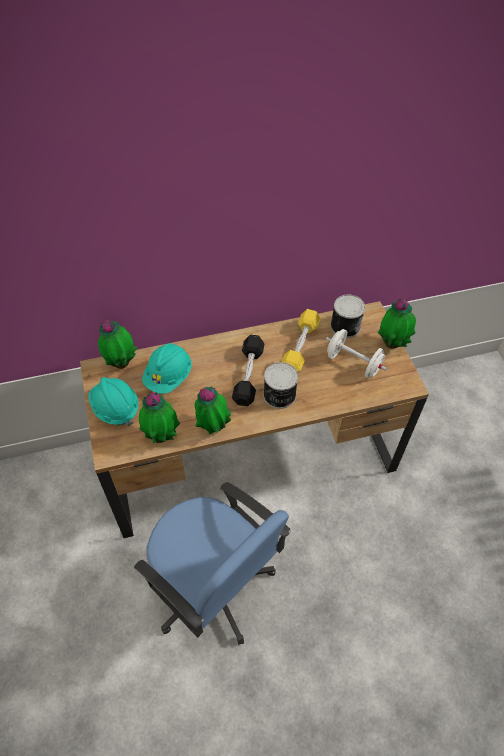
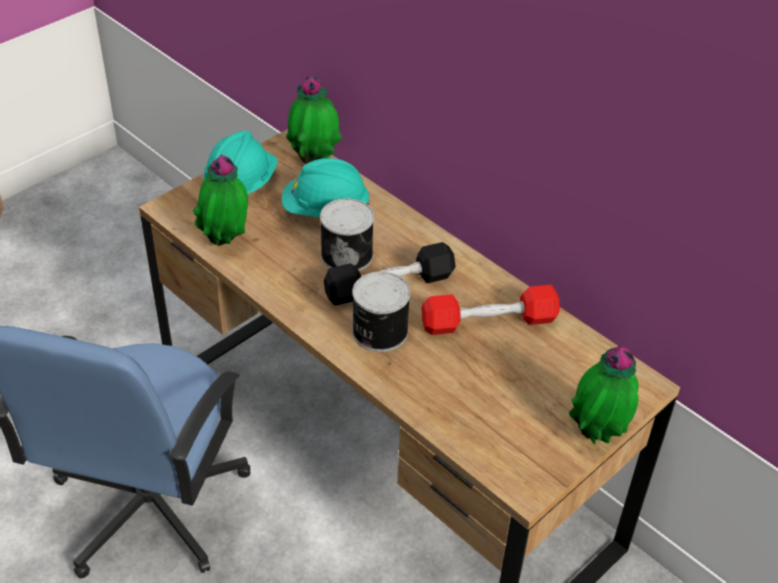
camera: 60 degrees right, 10 degrees down
potted plant [195,387,231,434] -> none
yellow dumbbell [281,309,321,372] -> red dumbbell [421,285,560,335]
white dumbbell [326,329,387,378] -> none
can [330,294,365,338] -> can moved to [320,198,374,271]

